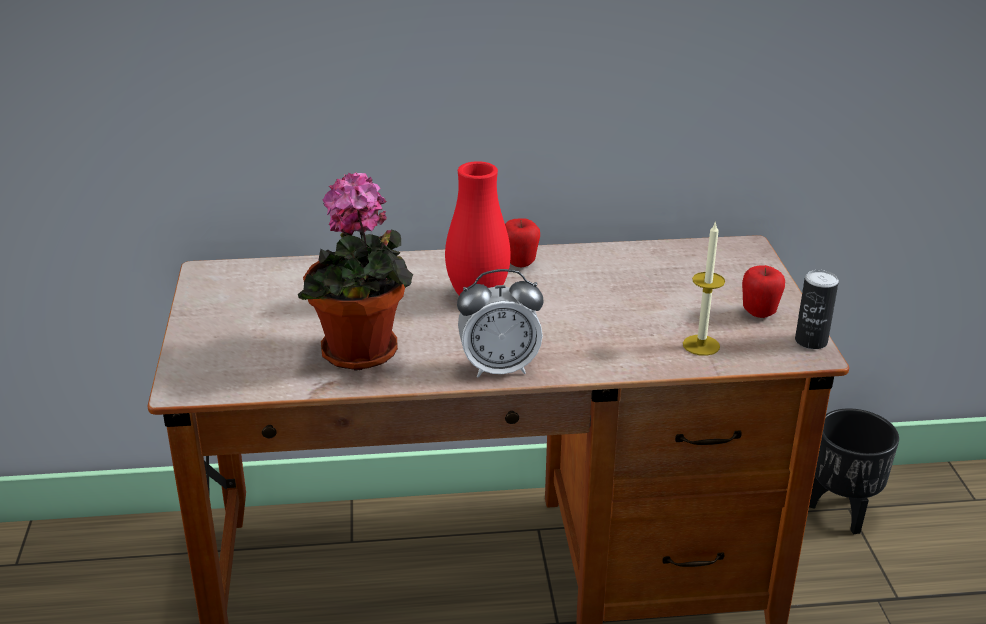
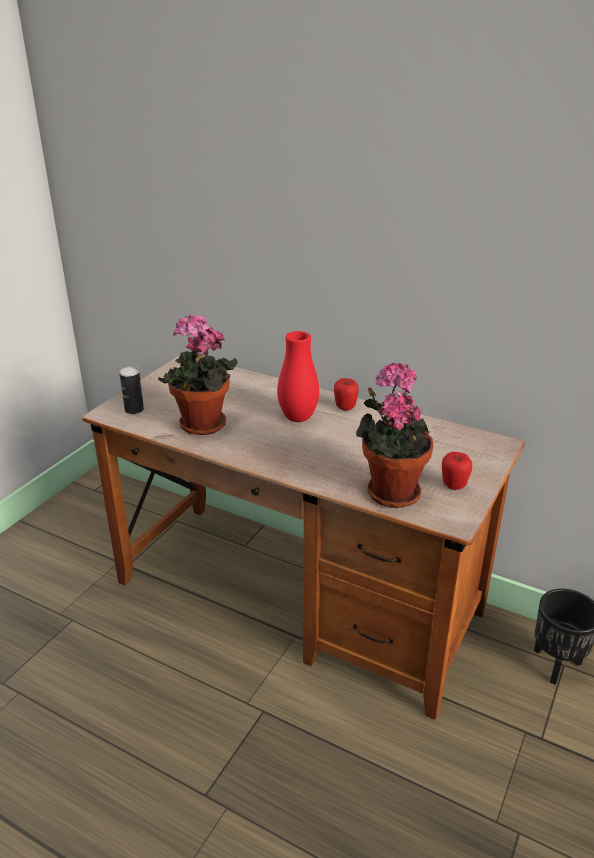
camera: 35 degrees right, 0 degrees up
alarm clock [457,269,544,378] -> none
candle [683,221,725,356] -> potted plant [356,362,433,508]
can [795,270,839,349] -> can moved to [119,367,144,414]

